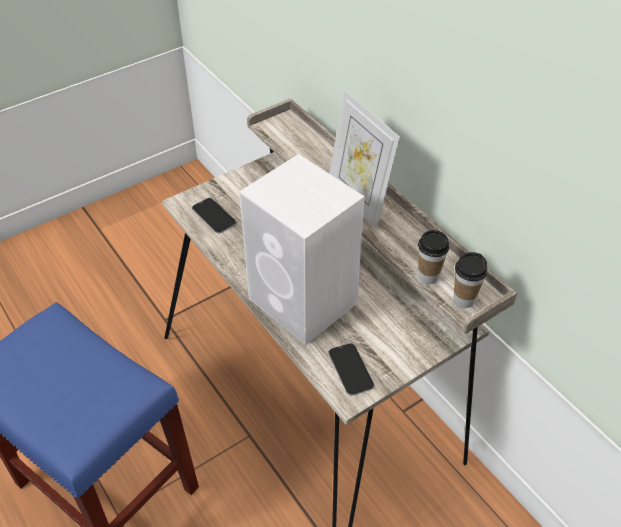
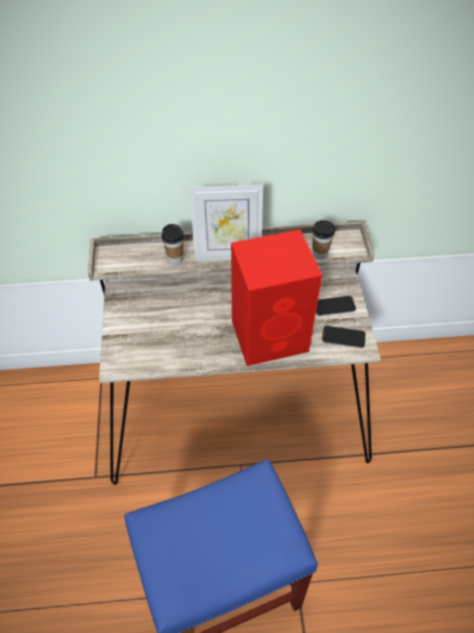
camera: 60 degrees left, 5 degrees up
phone [192,198,236,233] -> phone moved to [316,296,356,316]
white speaker [239,154,365,345] -> red speaker [231,229,322,366]
cup [453,252,487,308] -> cup moved to [161,224,184,265]

